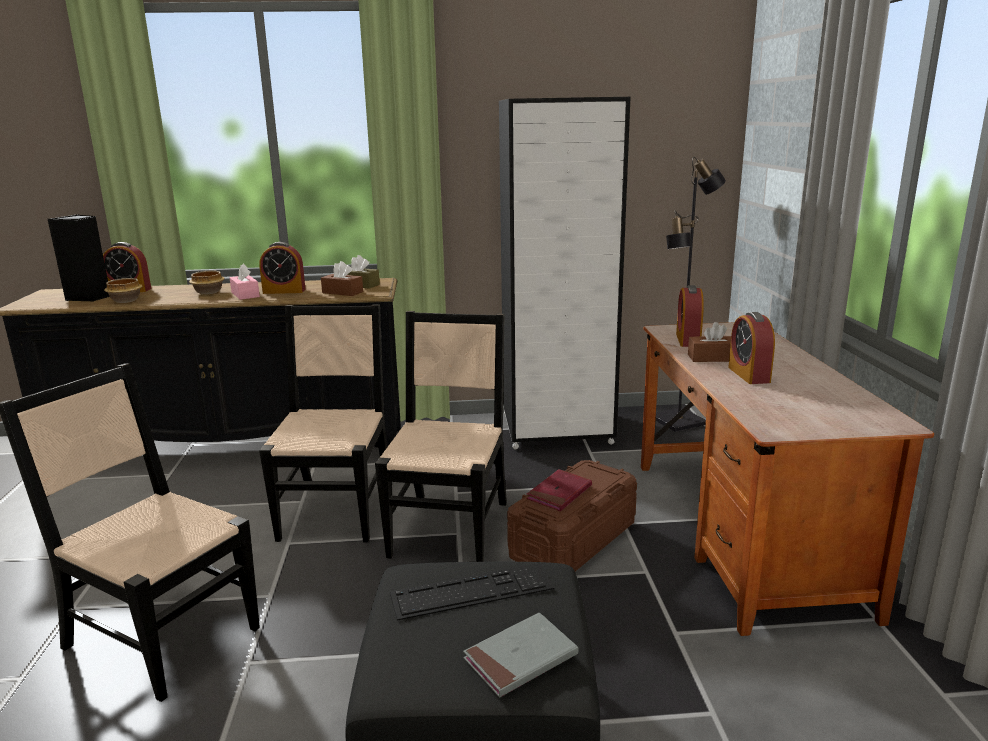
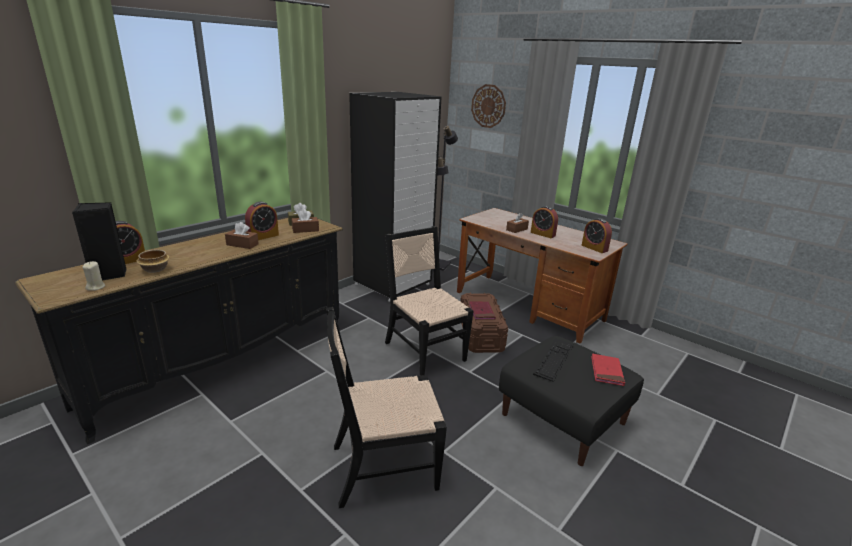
camera: 45 degrees left, 5 degrees up
bowl [189,271,225,295] -> none
pink tissue box [230,264,260,300] -> brown tissue box [225,222,259,249]
chair [259,304,387,543] -> none
grey book [463,613,578,698] -> red book [591,354,625,386]
alarm clock [676,285,704,347] -> alarm clock moved to [582,218,612,253]
none -> beige candle [82,261,105,291]
none -> wall clock [471,84,506,128]

